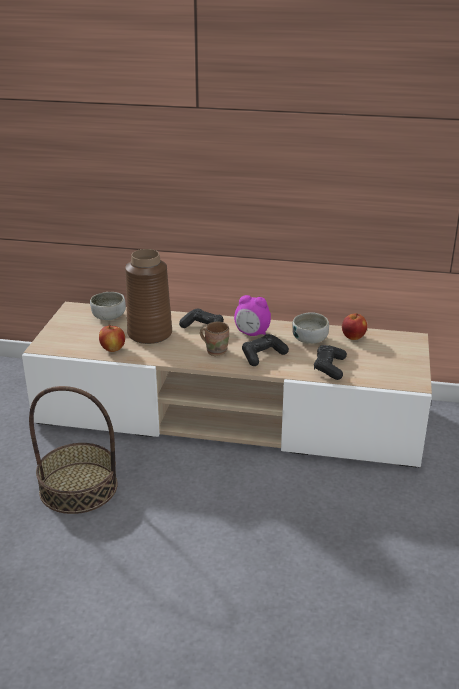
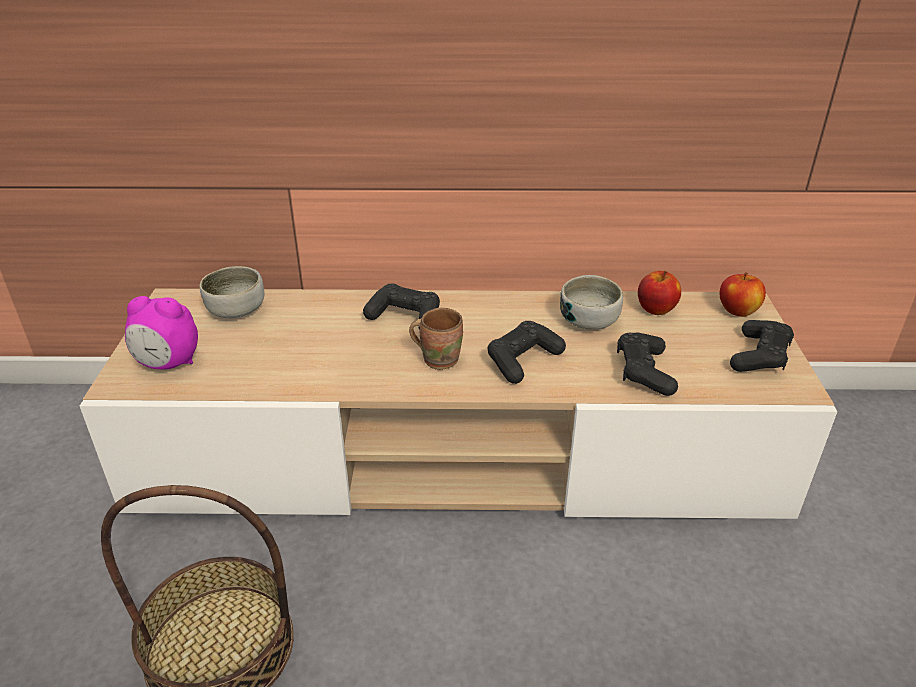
camera: 10 degrees left, 5 degrees up
apple [99,324,125,352] -> apple moved to [720,272,766,317]
brown vase [125,249,172,344] -> none
alarm clock [234,295,271,336] -> alarm clock moved to [125,296,198,370]
none -> black game controller [730,320,794,372]

